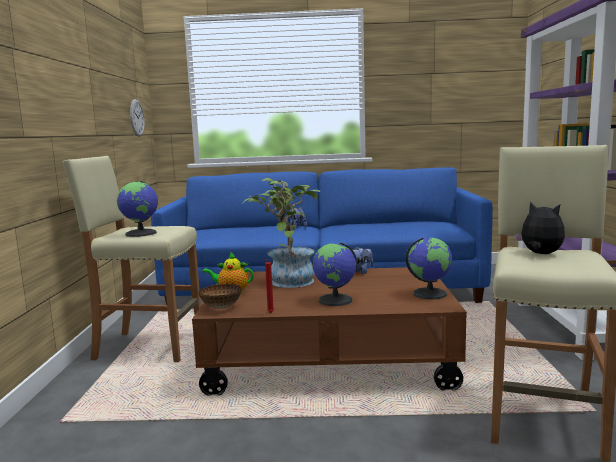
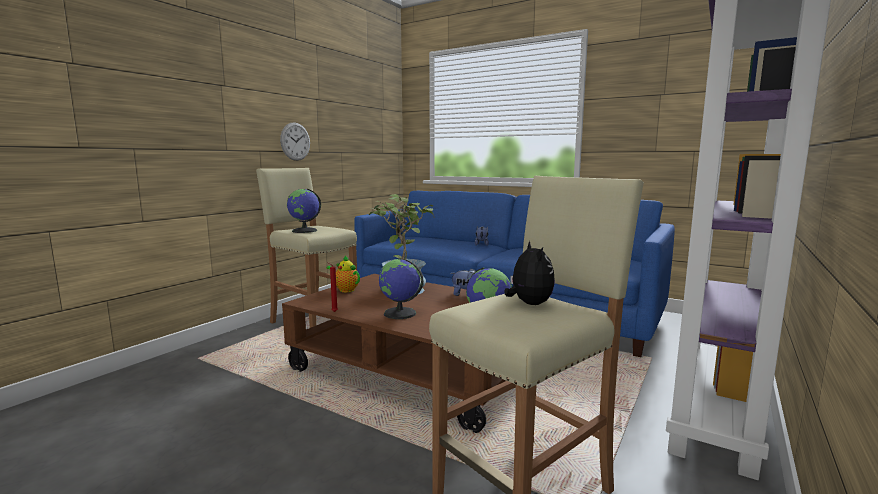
camera: 30 degrees right, 0 degrees up
wall clock [130,99,145,137] -> wall clock moved to [280,122,310,161]
bowl [198,284,241,309] -> none

